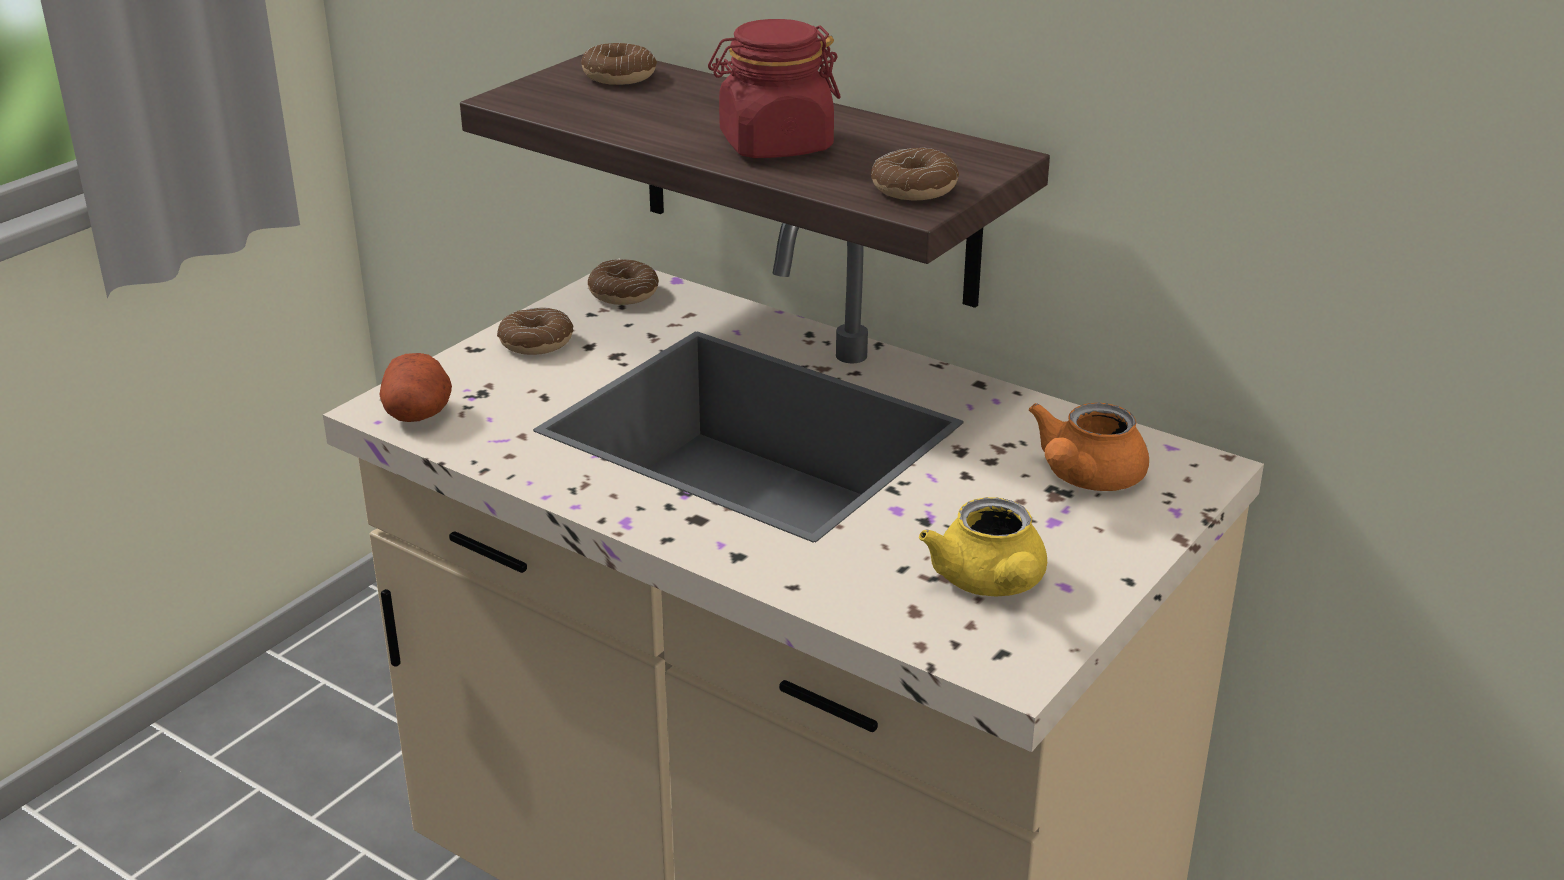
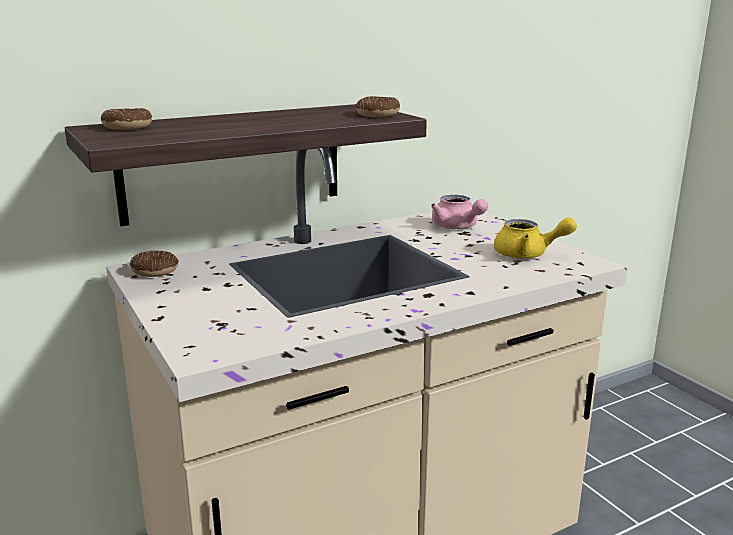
camera: 65 degrees left, 10 degrees down
potato [379,353,452,422] -> none
donut [497,307,574,355] -> none
red jar [708,19,841,158] -> none
orange teapot [1029,403,1149,491] -> pink teapot [431,195,488,229]

